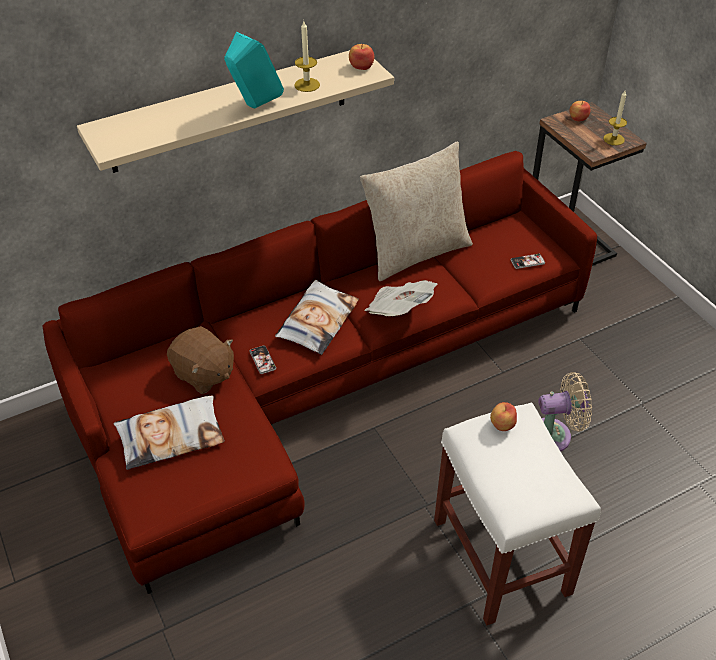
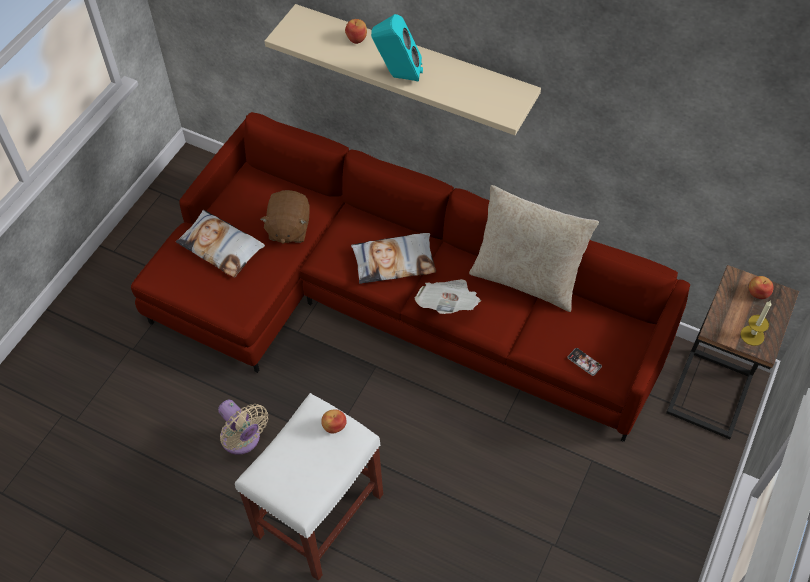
camera: 55 degrees right, 10 degrees up
phone [249,346,276,374] -> none
candle [294,21,320,92] -> none
apple [349,44,374,70] -> apple moved to [345,19,367,44]
beige fan [538,372,592,451] -> beige fan moved to [218,400,268,455]

